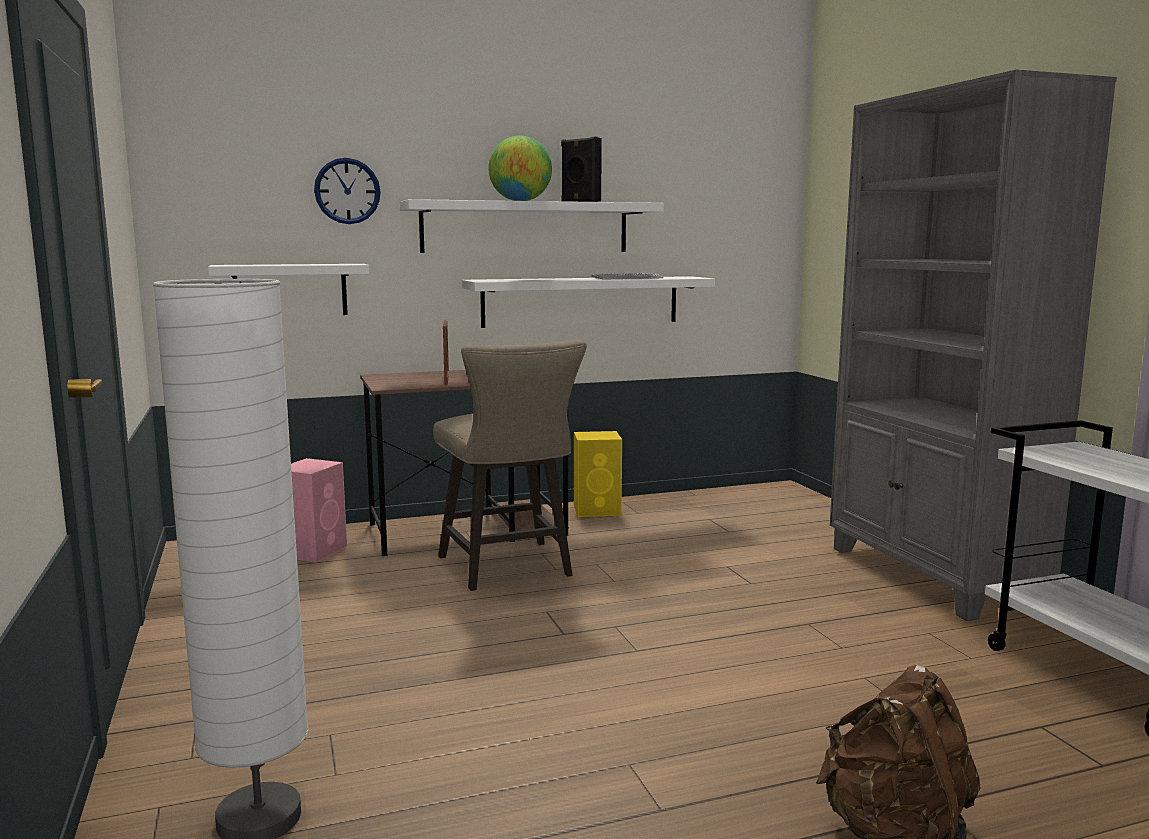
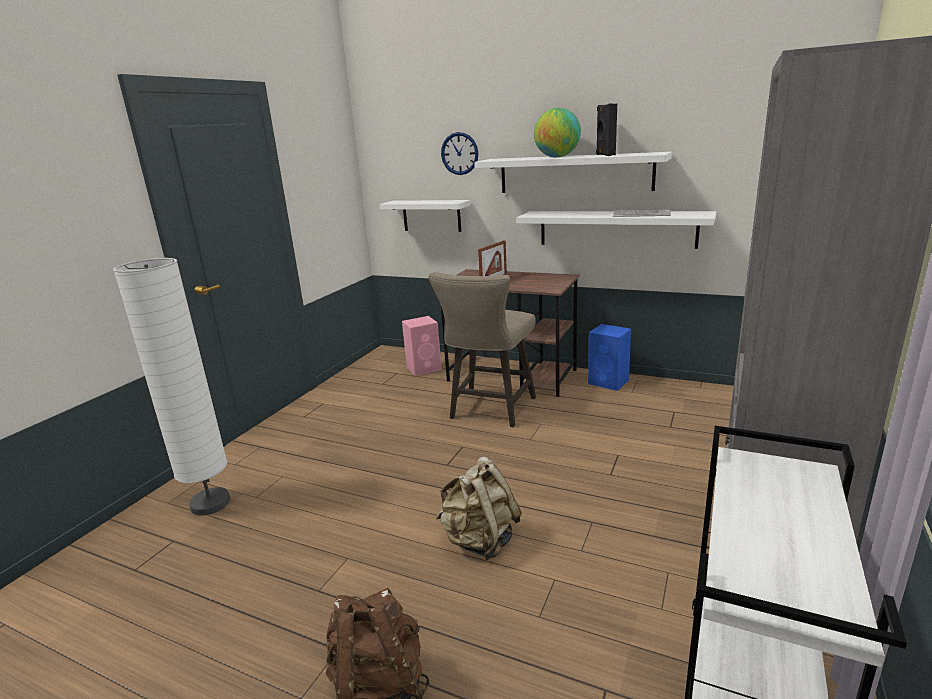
camera: 45 degrees right, 10 degrees up
yellow speaker [574,431,622,517] -> blue speaker [588,324,631,391]
none -> beige backpack [436,456,522,560]

